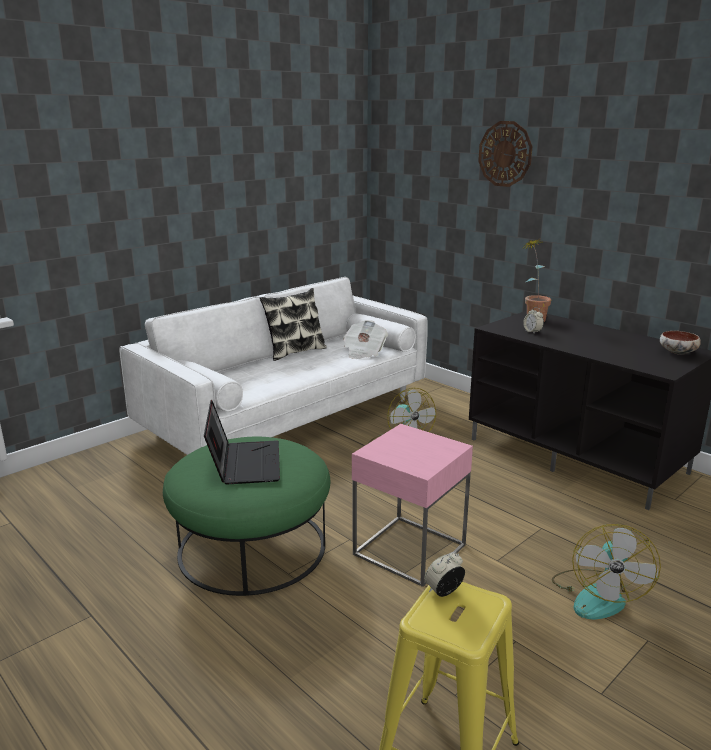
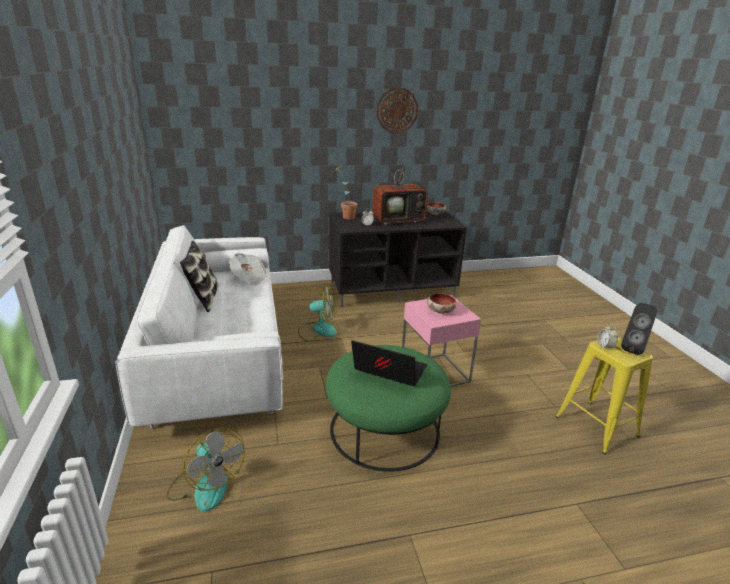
camera: 60 degrees left, 5 degrees up
wall clock [478,121,533,187] -> wall clock moved to [376,88,418,133]
fan [552,524,661,619] -> fan moved to [167,427,245,512]
none -> television [372,157,428,225]
none -> bowl [427,293,456,314]
none -> black speaker [621,303,657,355]

